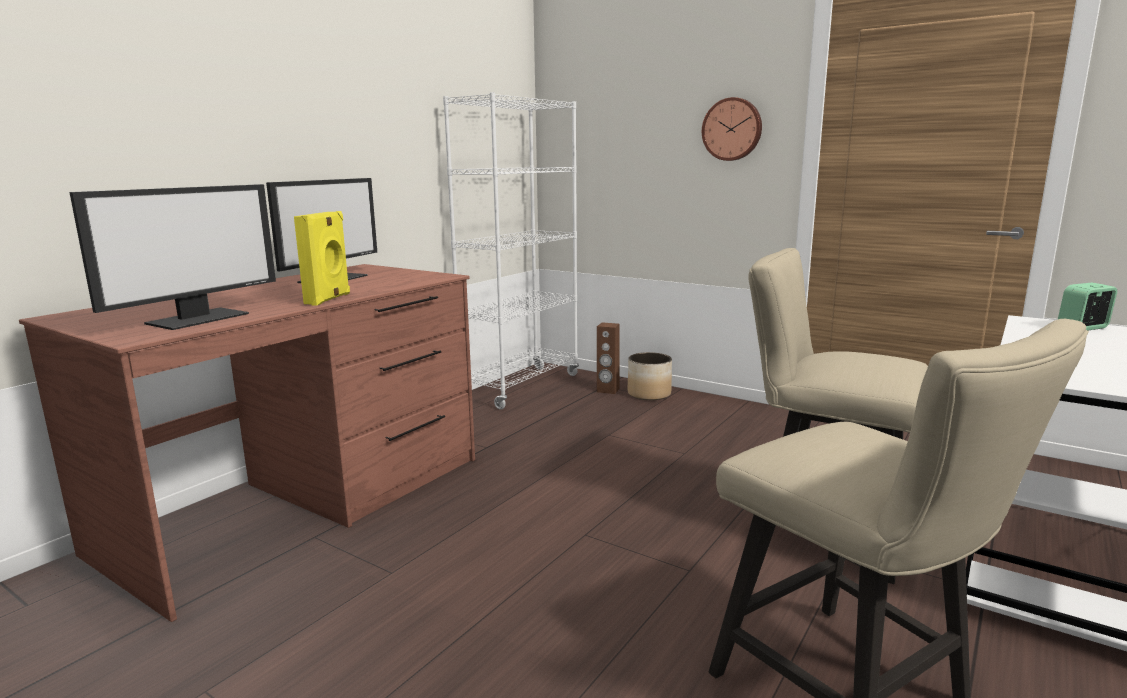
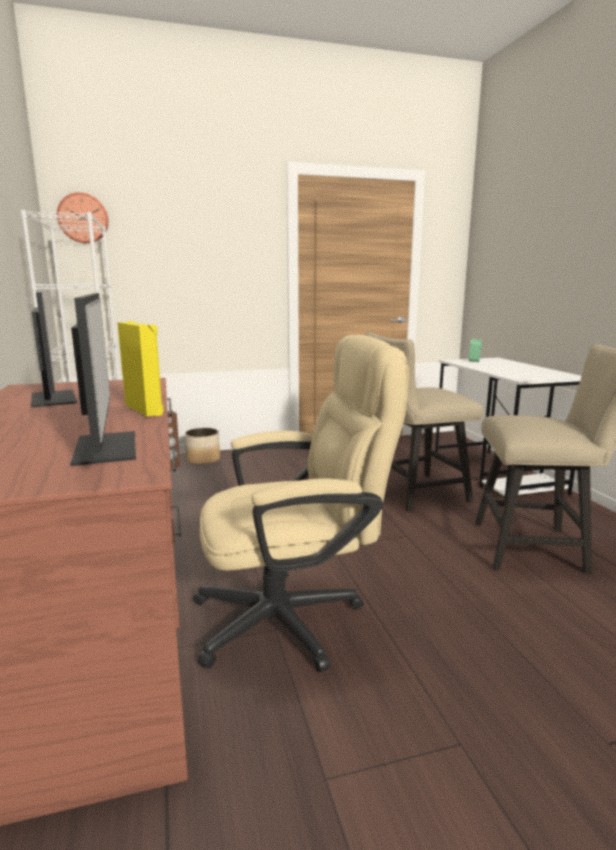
camera: 50 degrees left, 0 degrees up
wall clock [702,97,762,161] -> wall clock moved to [57,192,109,243]
none -> beige office chair [193,335,409,673]

